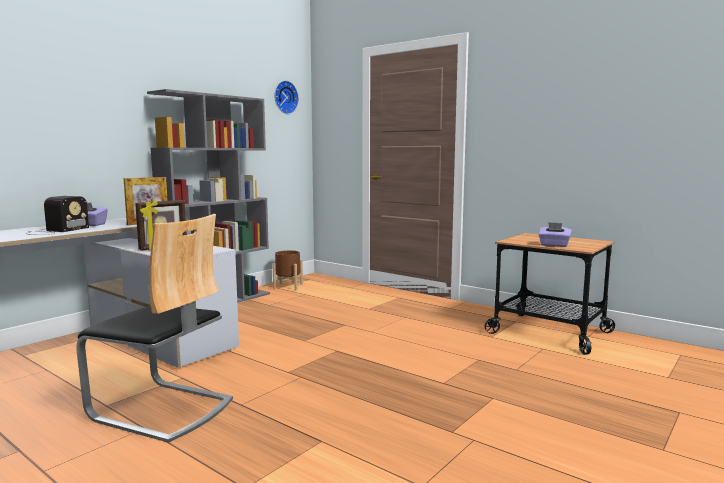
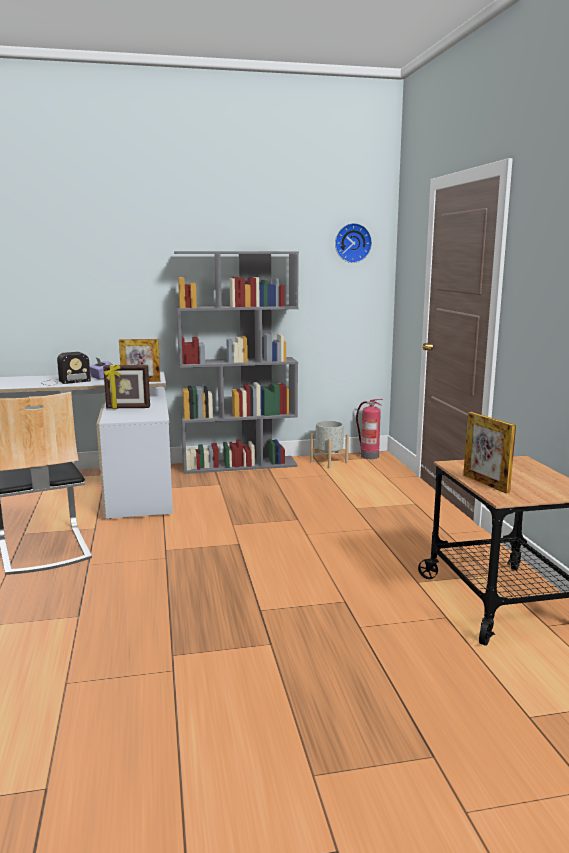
camera: 40 degrees right, 5 degrees up
brown planter [272,250,303,290] -> grey planter [310,421,349,468]
purple tissue box [538,222,572,247] -> picture frame [463,412,516,494]
none -> fire extinguisher [356,399,383,459]

